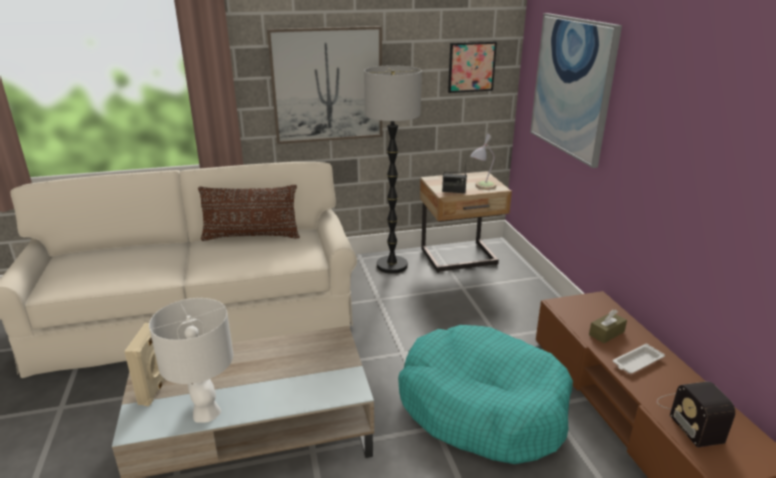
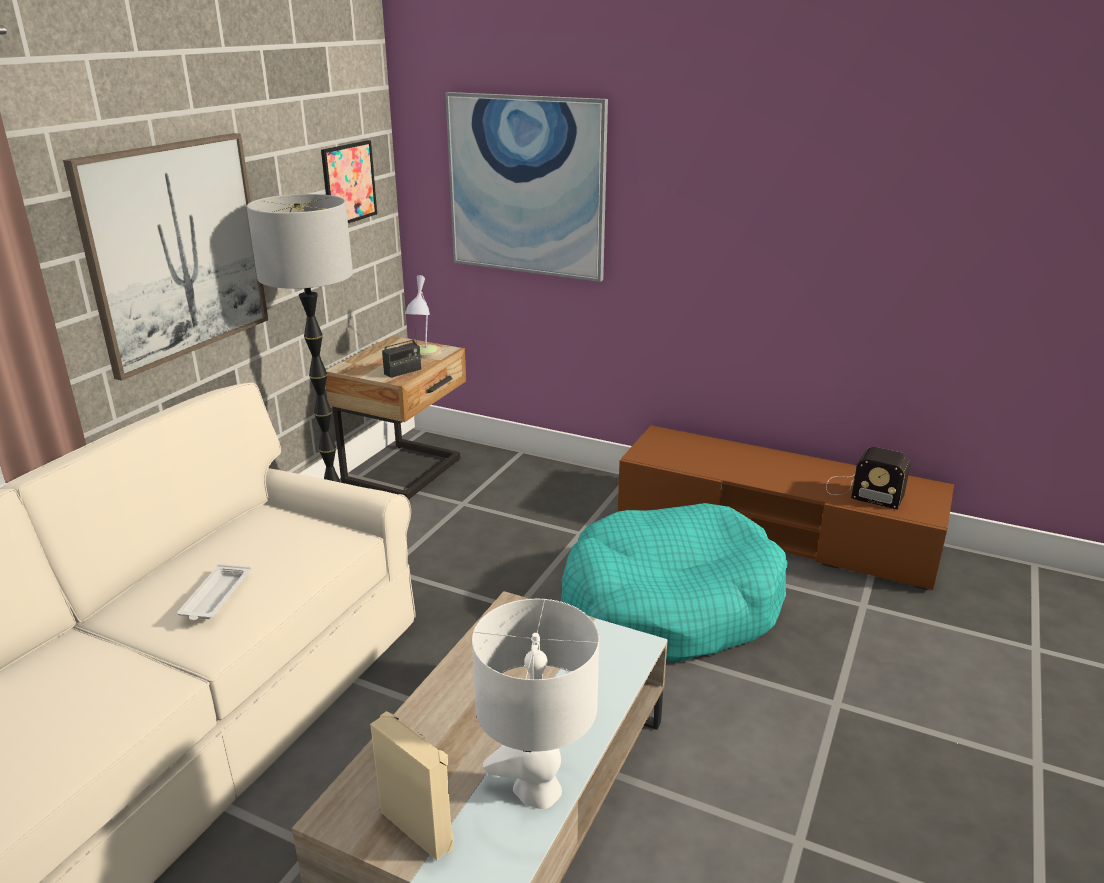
camera: 50 degrees left, 0 degrees up
brown pillow [198,185,300,241] -> none
brown tissue box [589,309,627,343] -> none
white tray [613,344,665,373] -> white tray moved to [177,564,251,621]

